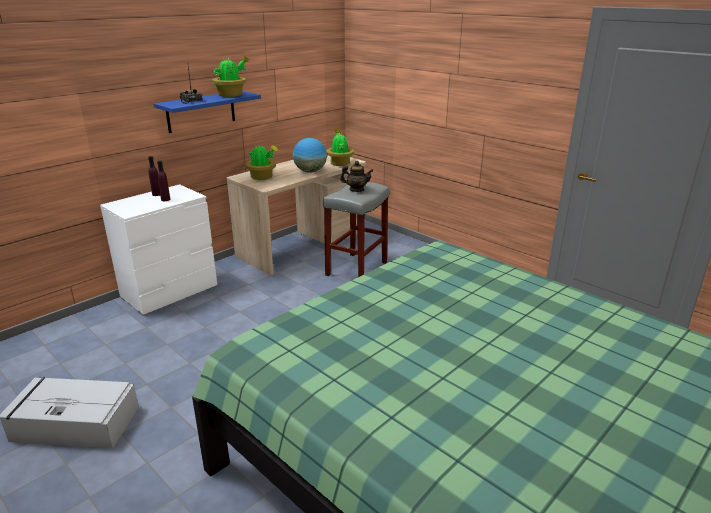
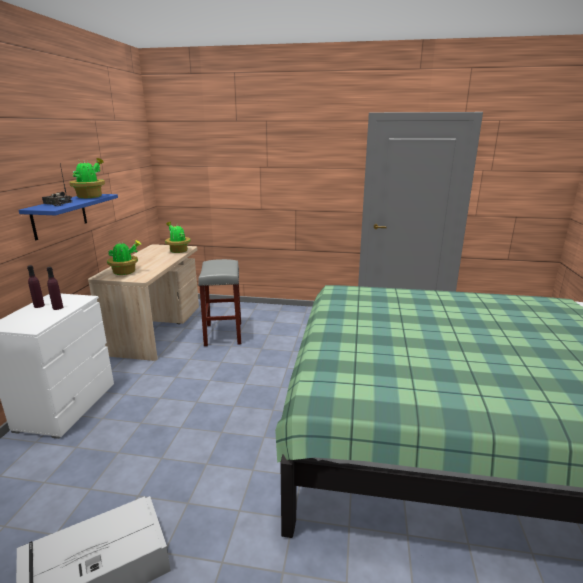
camera: 35 degrees left, 5 degrees down
globe [293,138,327,173] -> none
teapot [340,161,373,192] -> none

